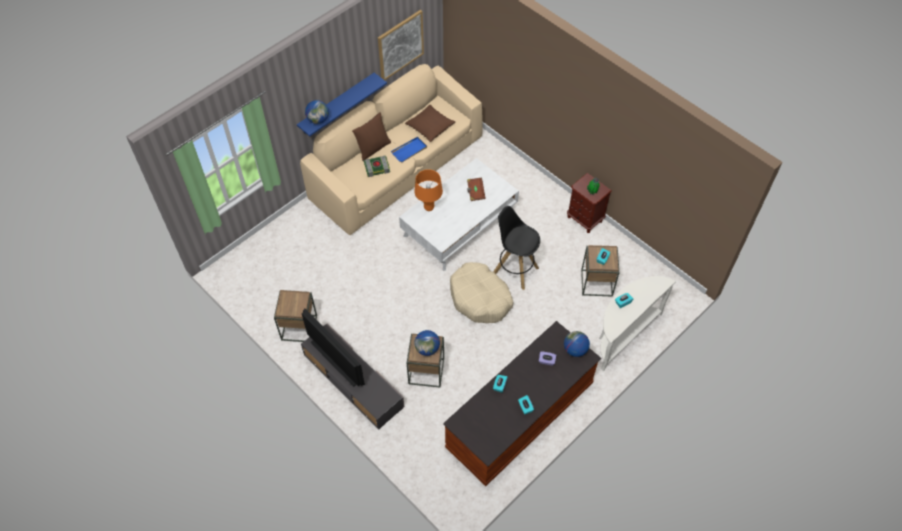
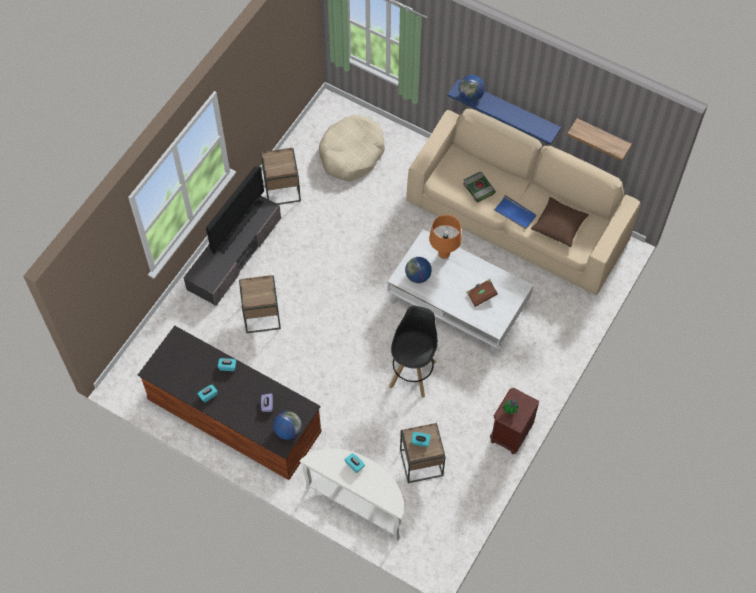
camera: 75 degrees right, 5 degrees up
brown pillow [352,112,391,161] -> none
picture [378,10,424,80] -> shelf [567,118,632,161]
globe [415,330,440,356] -> globe moved to [405,257,432,283]
beige dog bed [450,262,513,323] -> beige dog bed moved to [319,114,385,181]

